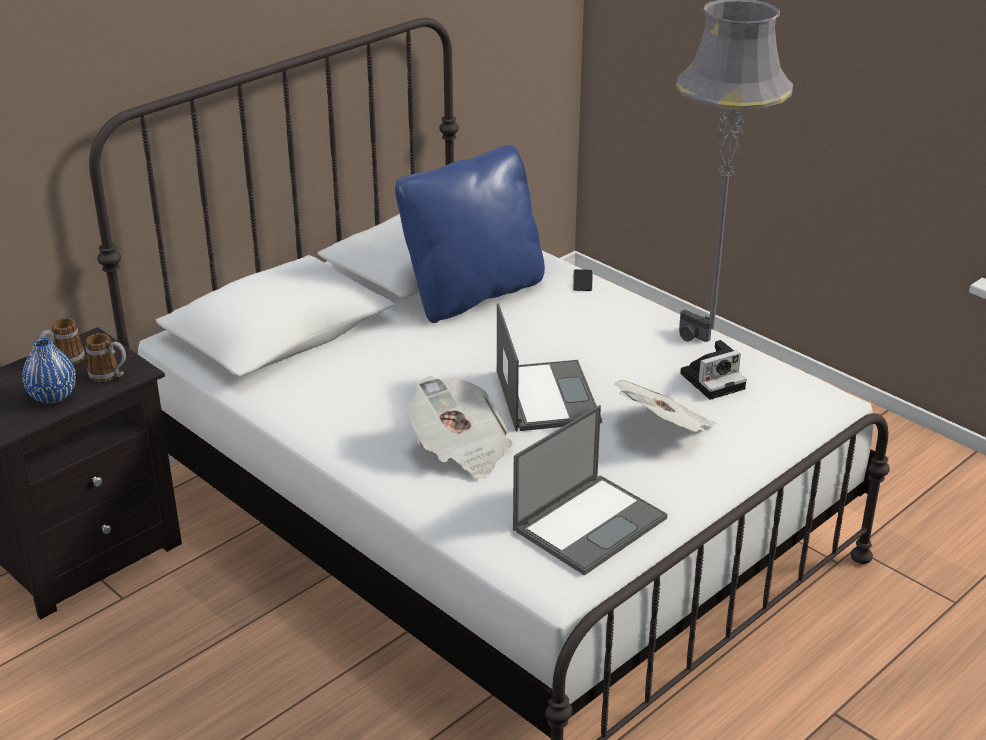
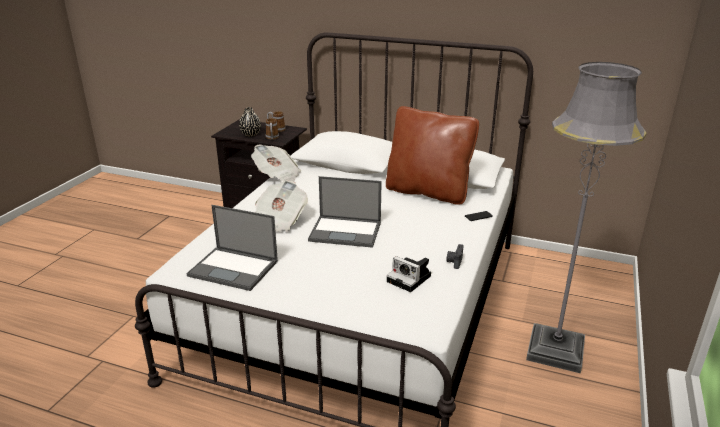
camera: 65 degrees right, 5 degrees down
blue vase [22,338,76,404] -> black vase [239,107,261,136]
blue pillow [395,145,545,323] -> brown pillow [386,106,479,205]
laptop [497,303,602,431] -> laptop turned 45 degrees clockwise [308,176,382,248]
newspaper [614,380,716,432] -> newspaper moved to [251,144,301,181]

